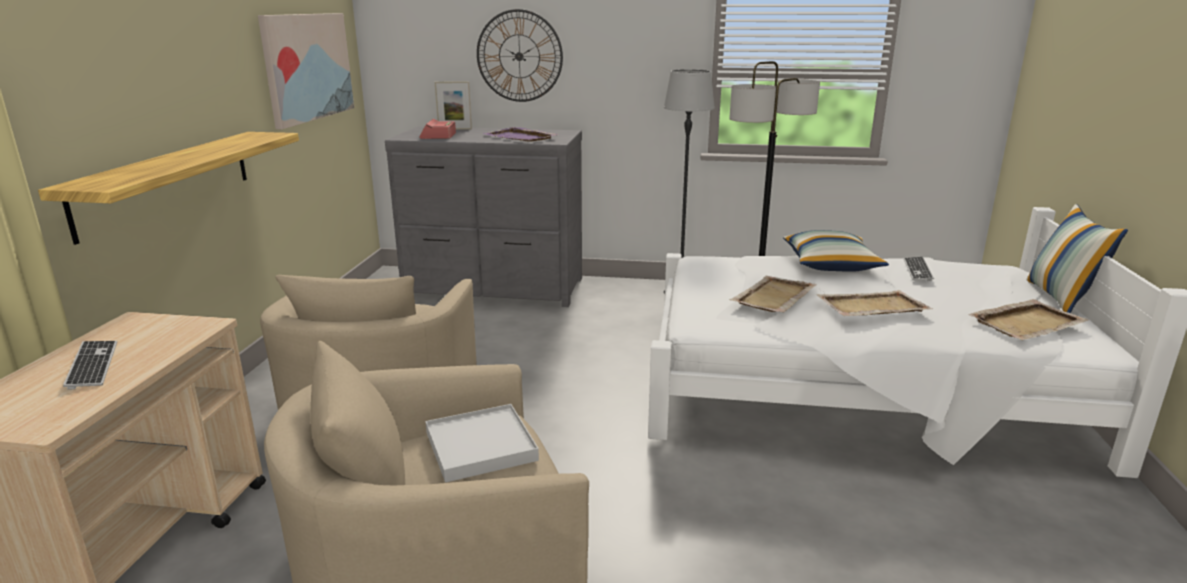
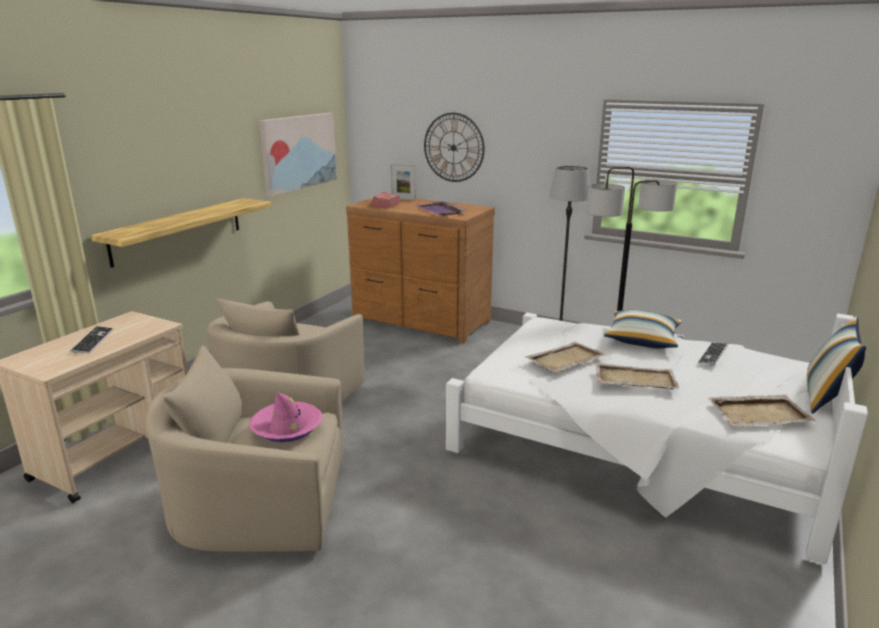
camera: 20 degrees right, 0 degrees up
grey dresser [385,126,582,307] -> brown dresser [346,198,495,343]
white tray [425,404,539,483] -> pink hat [249,392,323,442]

